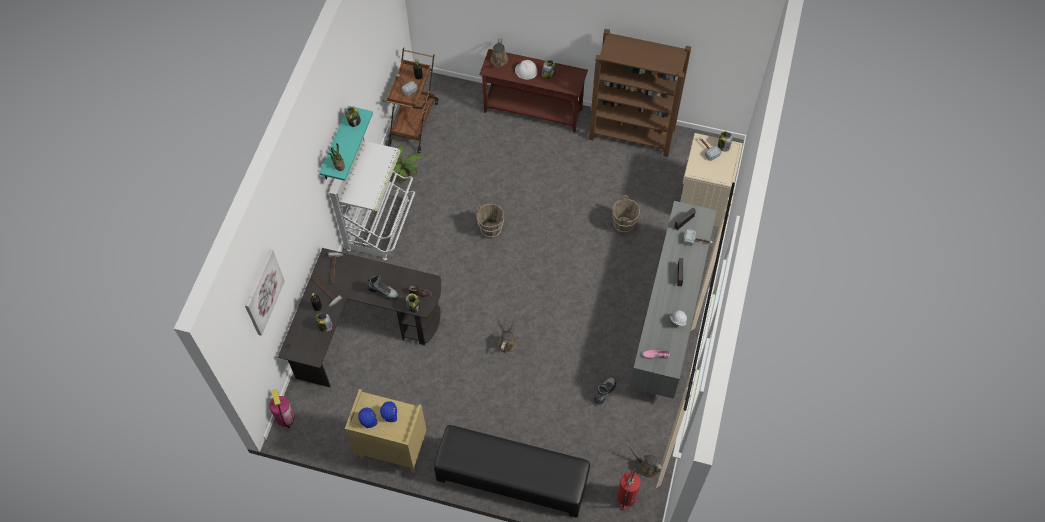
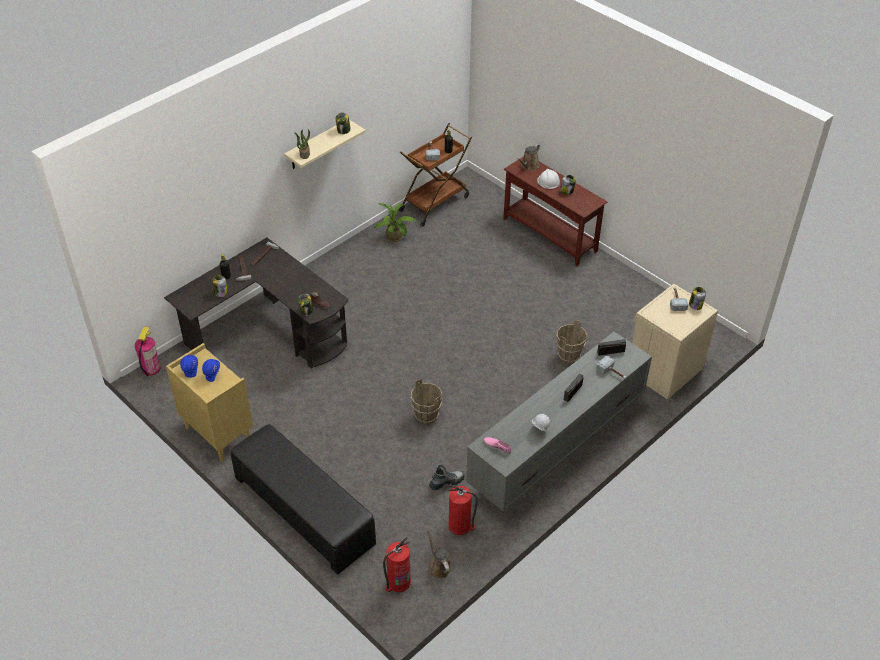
camera: 30 degrees right, 15 degrees down
picture [245,249,285,336] -> none
turquoise shelf [319,106,373,181] -> beige shelf [284,120,366,169]
white shoe rack [329,137,415,260] -> none
boot [367,275,399,301] -> none
brown bucket [477,204,504,238] -> brown bucket moved to [411,379,443,425]
brown watering can [498,311,518,353] -> none
brown bookcase [589,29,691,157] -> none
none -> fire extinguisher [447,484,478,535]

